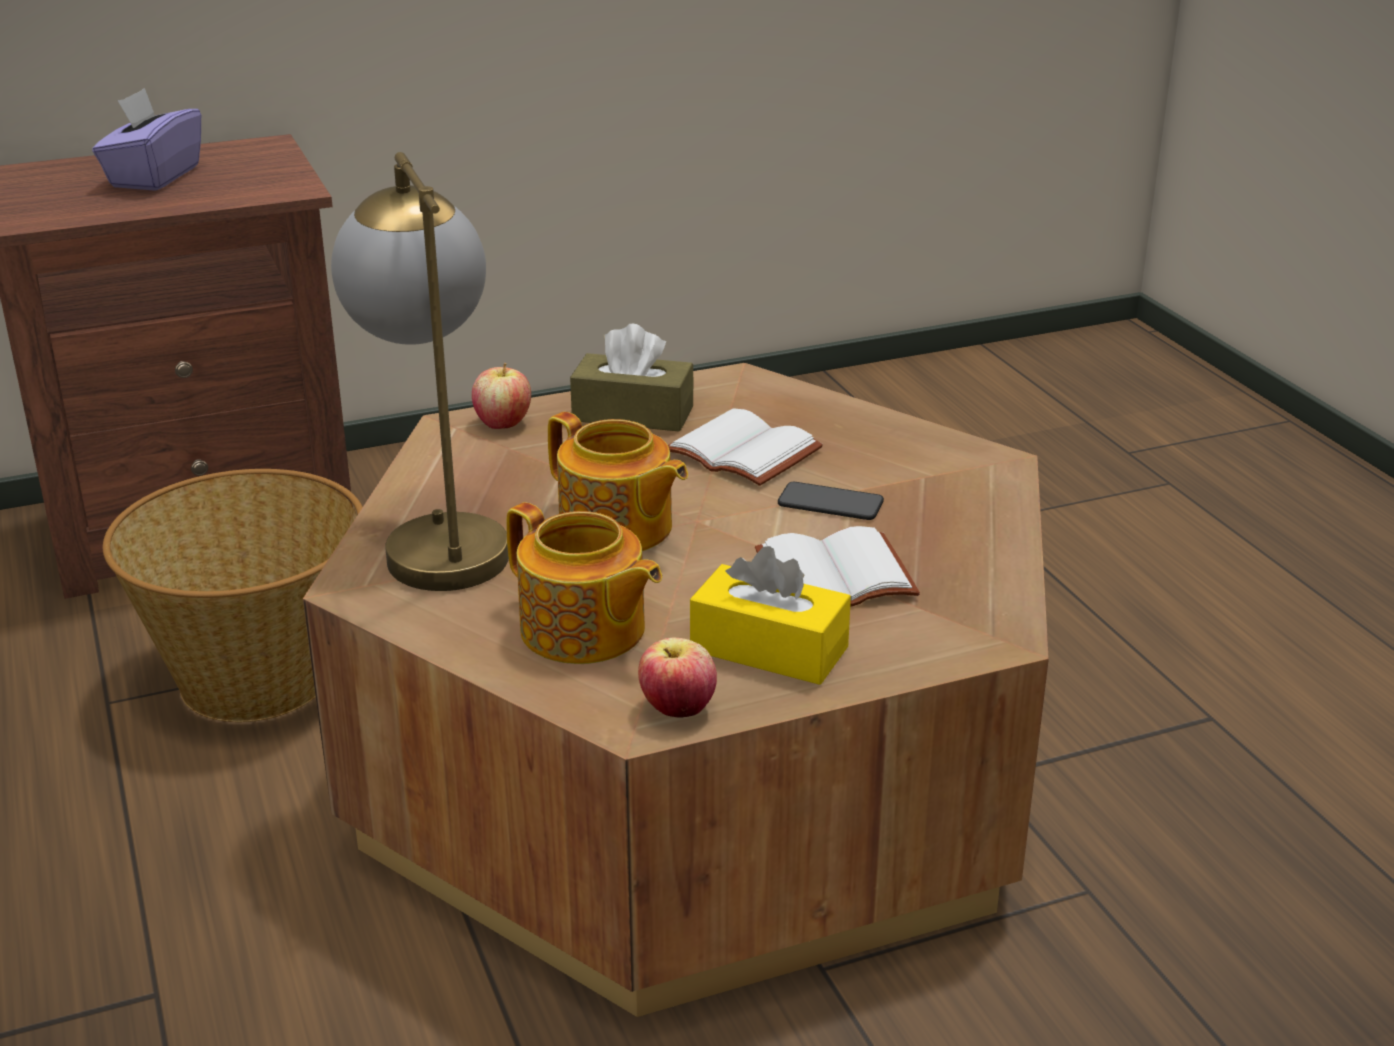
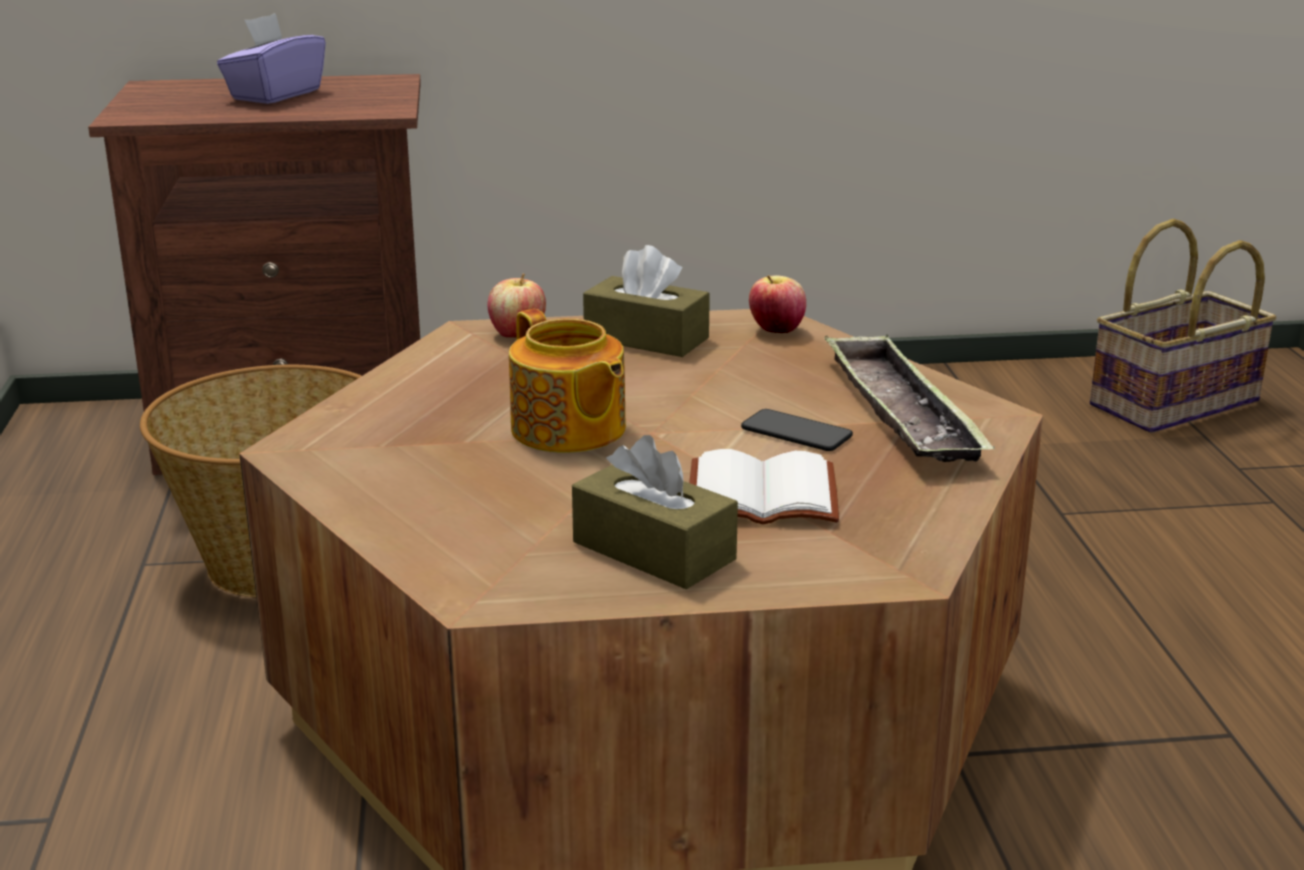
camera: 15 degrees right, 5 degrees down
table lamp [331,152,509,591] -> none
teapot [506,502,662,664] -> none
apple [638,638,717,718] -> apple moved to [749,275,806,333]
white book [668,408,823,486] -> none
yellow tissue box [690,546,851,685] -> brown tissue box [572,435,738,589]
none -> tray [824,335,995,462]
none -> basket [1090,219,1277,433]

